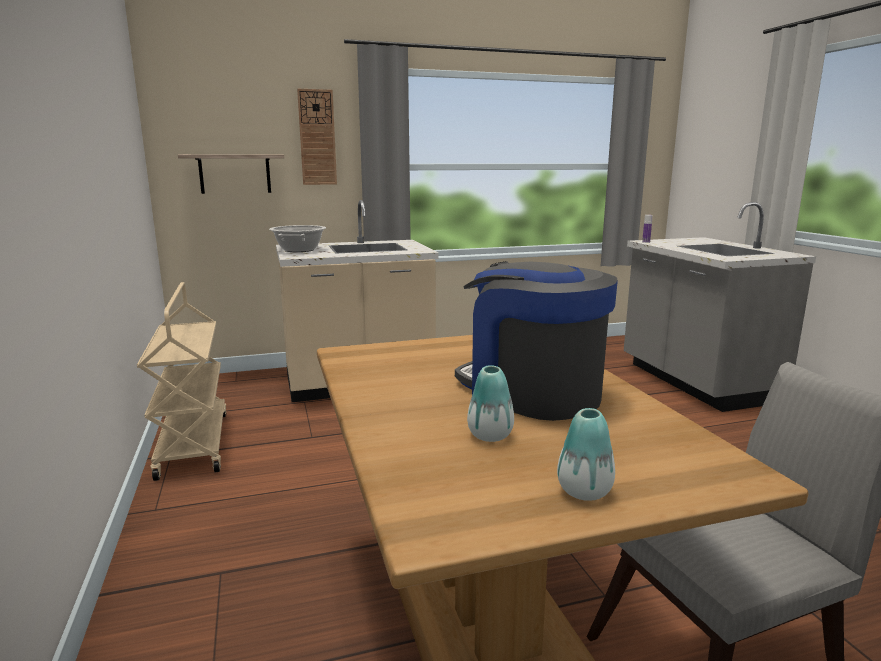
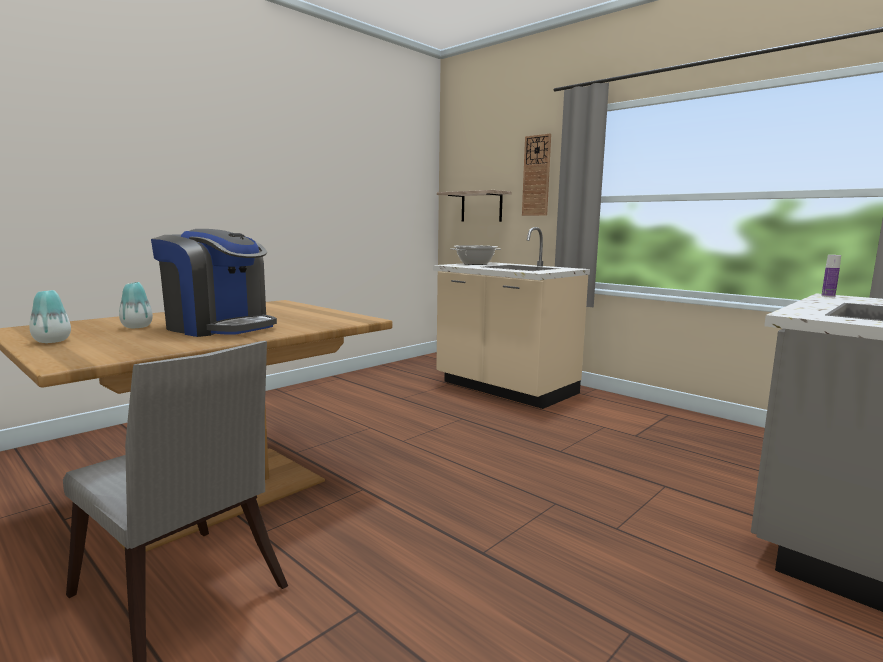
camera: 60 degrees right, 5 degrees down
beige cart [137,282,227,481] -> none
coffee machine [455,261,618,421] -> coffee machine turned 105 degrees clockwise [151,229,277,337]

